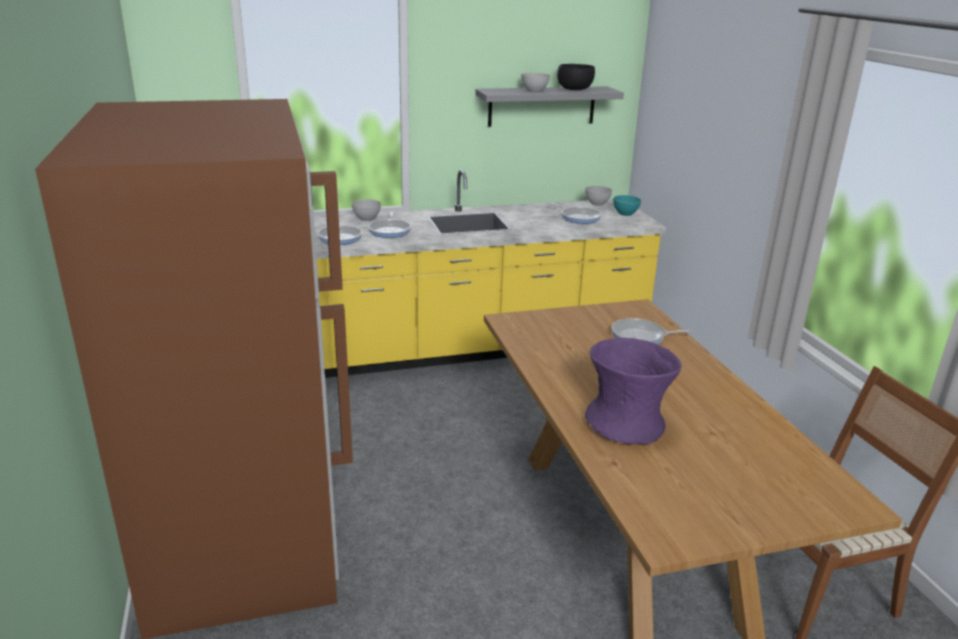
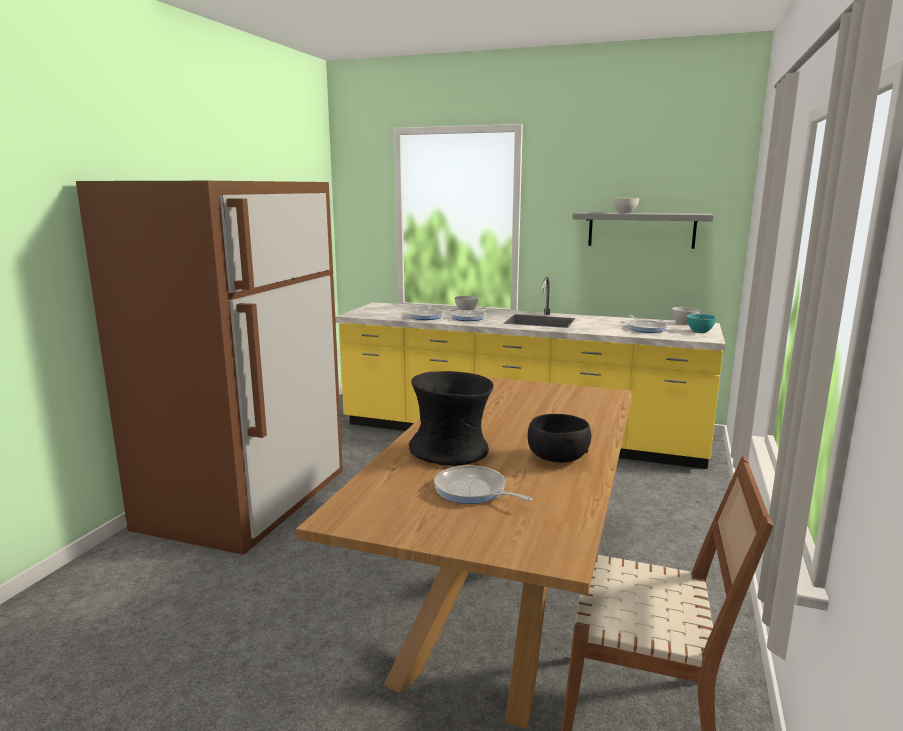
camera: 35 degrees right, 10 degrees down
black bowl [557,64,595,90] -> black bowl moved to [528,414,591,463]
purple vase [585,338,682,445] -> black vase [409,371,494,466]
frying pan [611,318,693,344] -> frying pan moved to [434,465,532,504]

